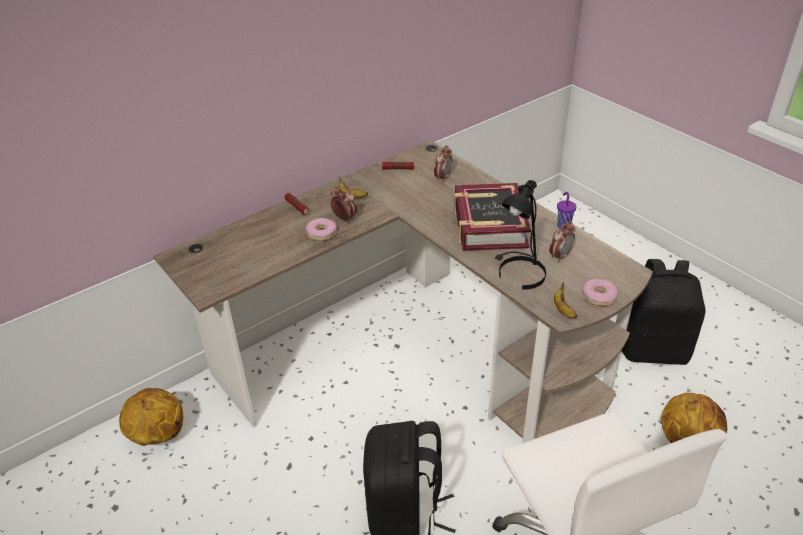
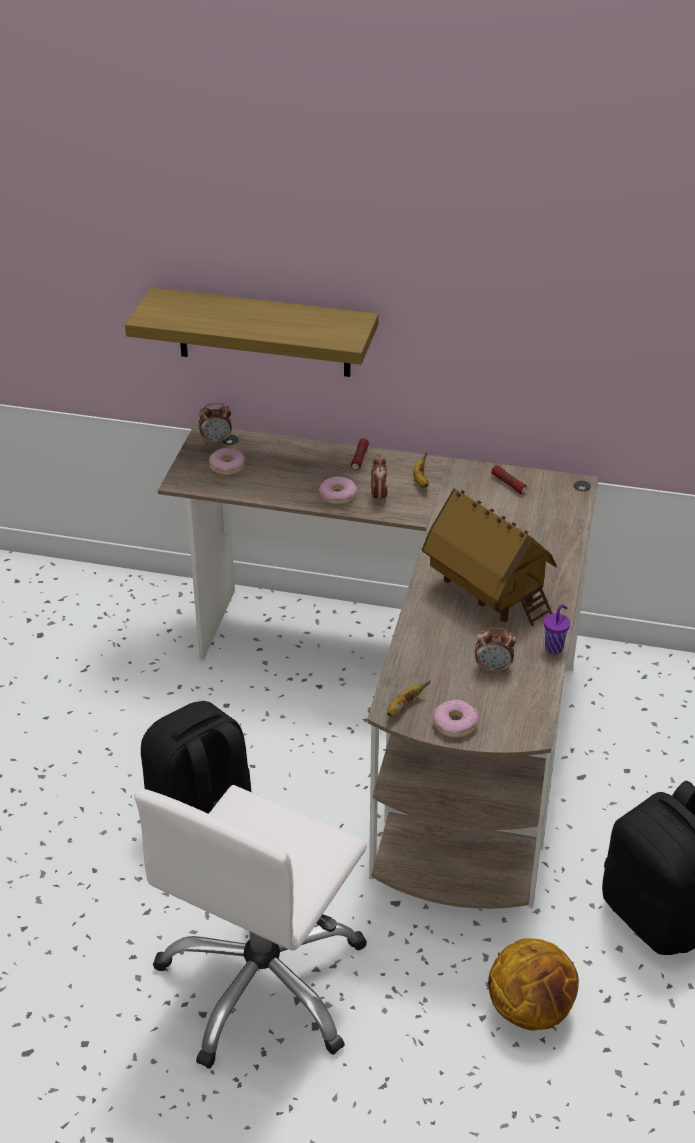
camera: 50 degrees right, 0 degrees up
basketball [119,388,183,446] -> none
alarm clock [434,146,453,181] -> alarm clock moved to [199,403,232,445]
book [454,183,531,251] -> toy house [422,488,557,626]
black table lamp [495,180,546,290] -> none
none -> shelf [125,288,379,377]
none -> donut [209,448,245,475]

